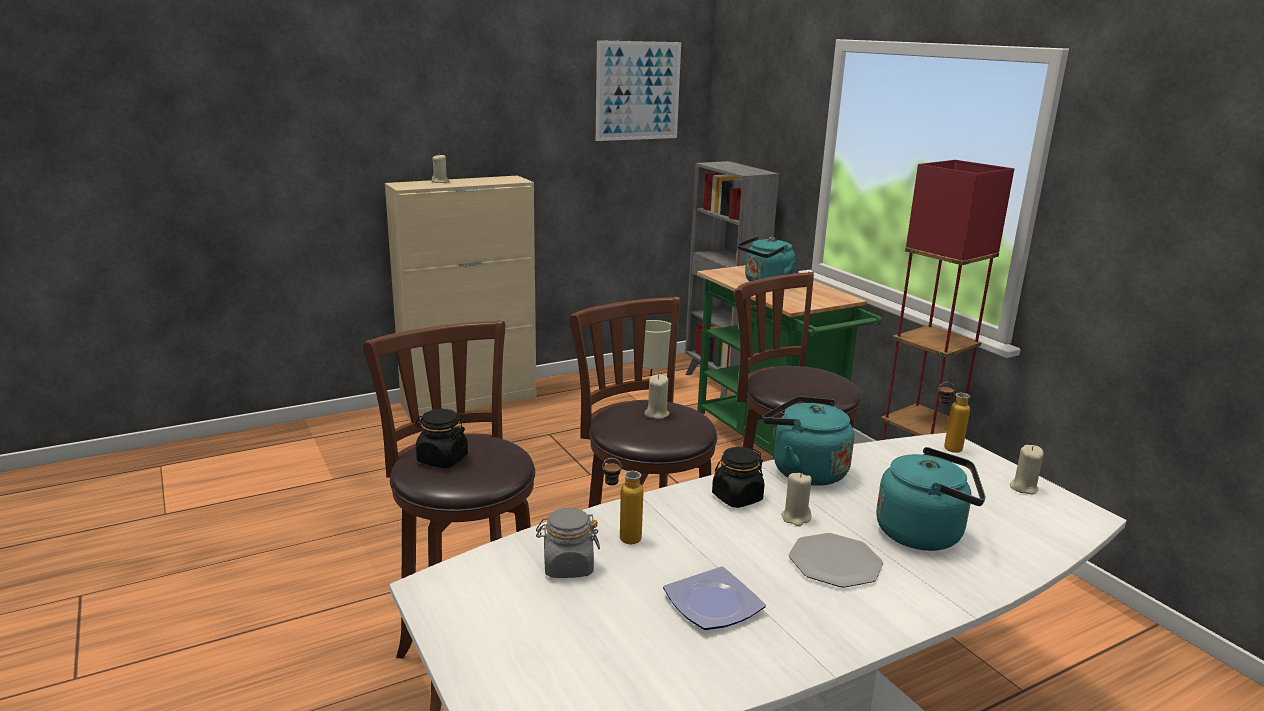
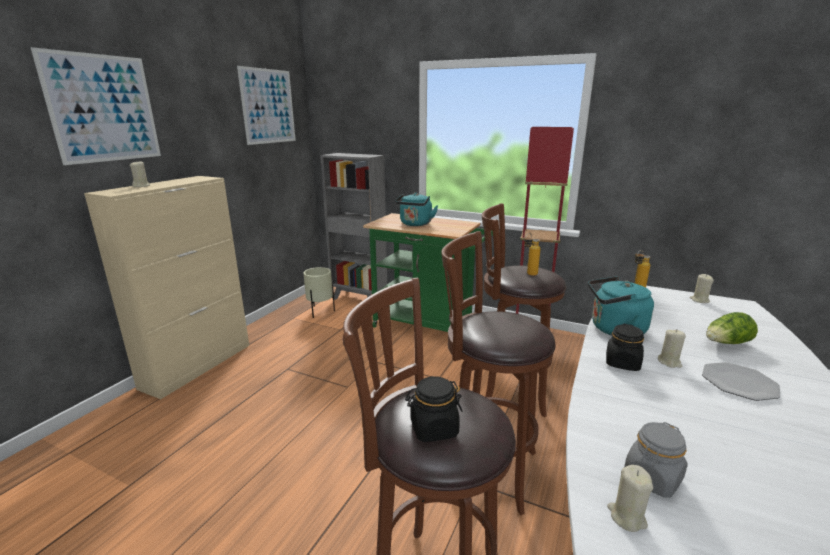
camera: 35 degrees left, 0 degrees up
bottle [602,458,643,544] -> bottle moved to [524,233,541,276]
beige candle [644,375,669,419] -> beige candle moved to [607,465,653,532]
plate [663,566,766,630] -> none
turquoise kettle [876,447,986,551] -> lettuce [706,312,758,344]
none -> picture [31,47,161,165]

